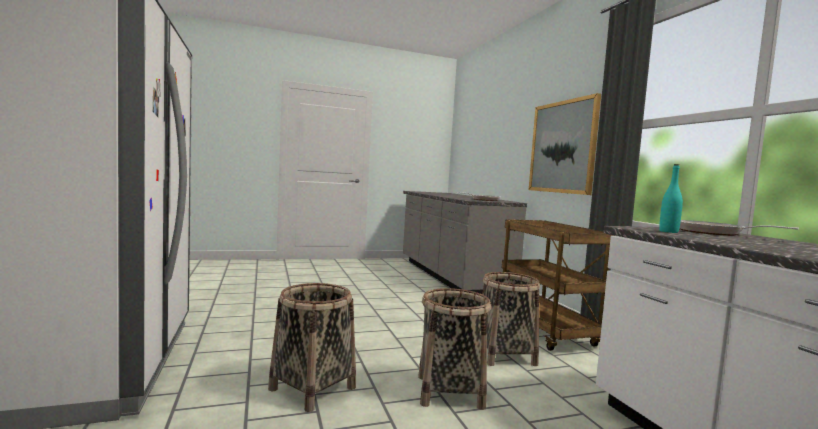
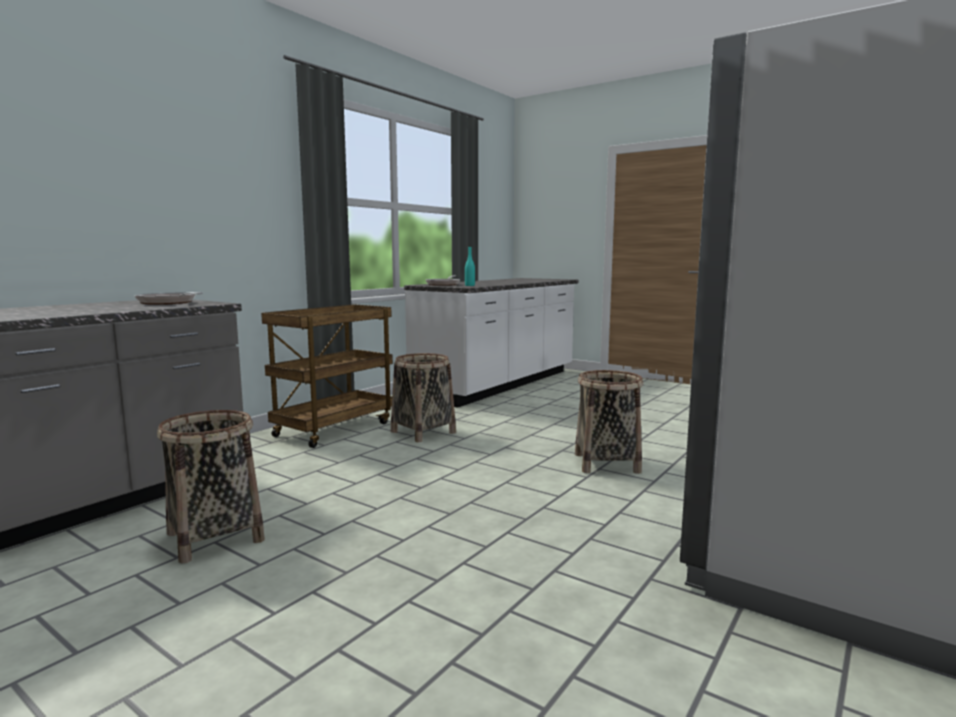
camera: 125 degrees left, 5 degrees up
basket [418,288,491,410] -> basket moved to [157,410,265,563]
picture [529,93,601,195] -> none

